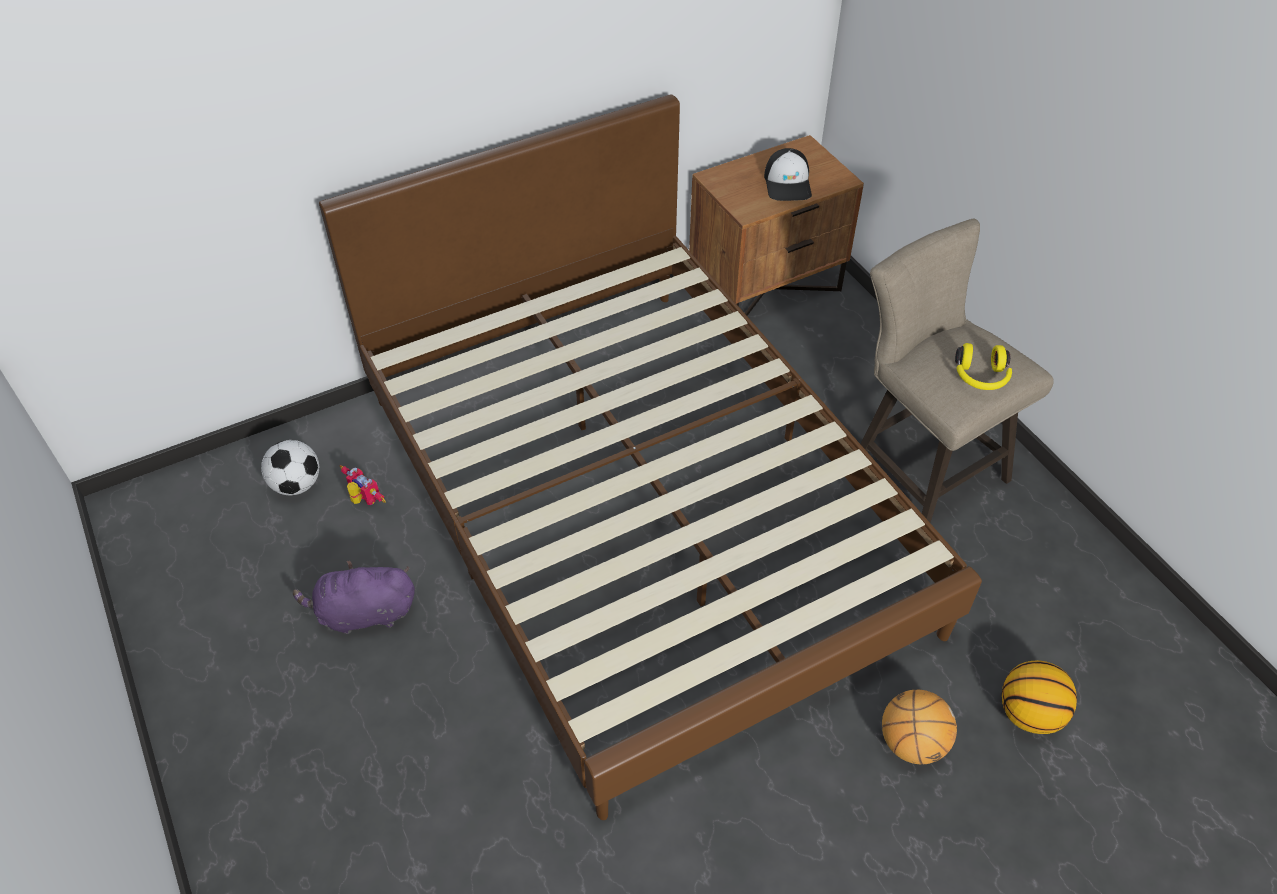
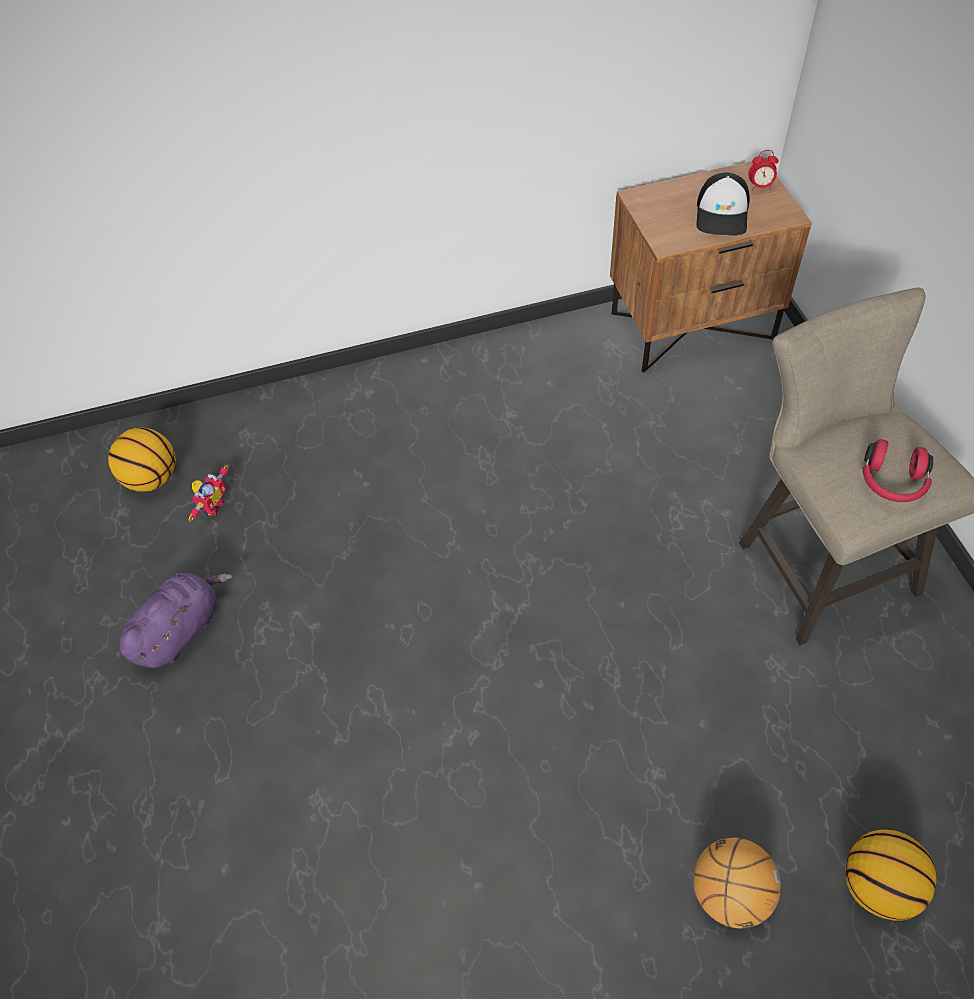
camera: 15 degrees right, 5 degrees up
football [261,440,319,495] -> basketball [108,427,176,491]
purple plush toy [293,561,415,634] -> purple plush toy turned 120 degrees clockwise [120,572,233,668]
brown bed [319,94,982,820] -> none
toy robot [340,465,386,505] -> toy robot turned 60 degrees clockwise [189,465,229,522]
yellow headphones [955,343,1012,390] -> red headphones [863,439,934,502]
none -> alarm clock [748,150,779,191]

